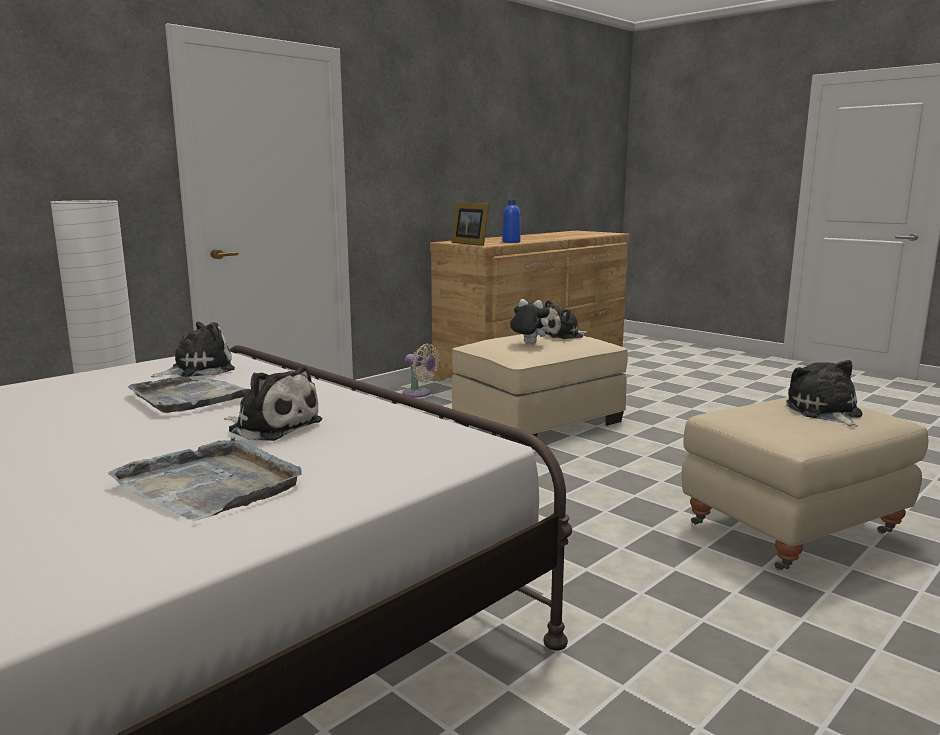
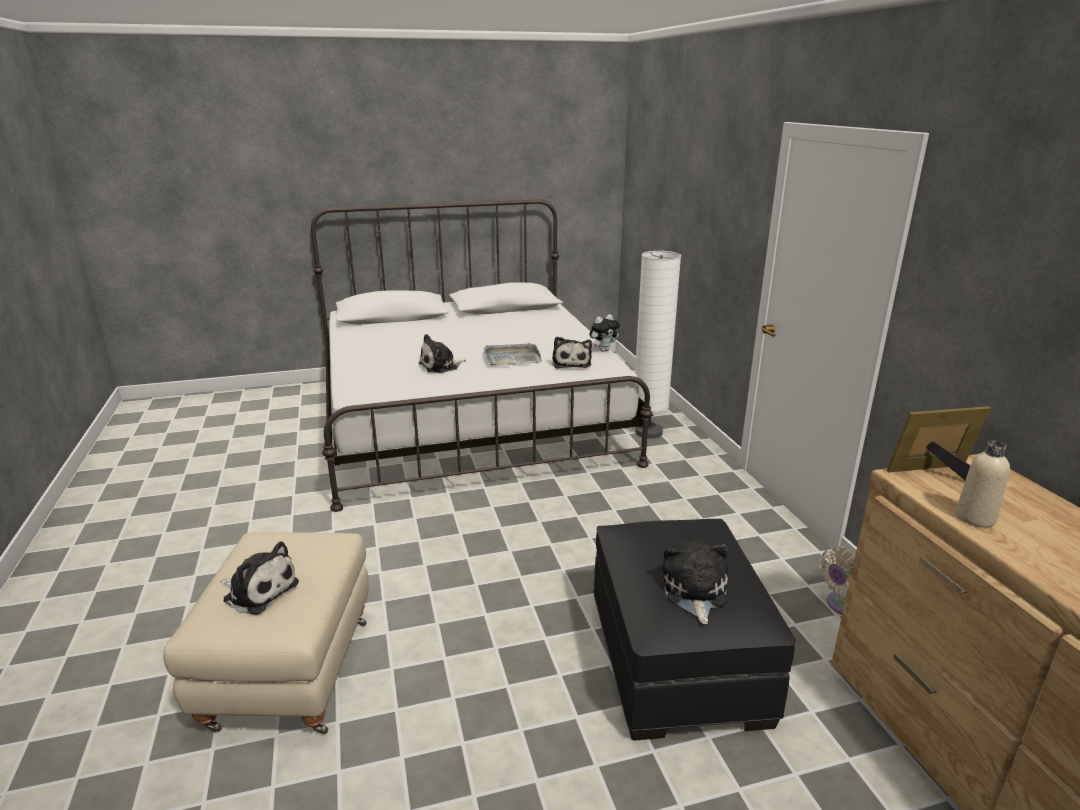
camera: 120 degrees right, 10 degrees up
grey tray [108,437,302,521] -> none
beige ottoman [452,334,628,446] -> black ottoman [593,519,796,741]
blue bottle [503,200,521,243] -> beige bottle [956,441,1010,528]
plush toy [510,299,550,344] -> plush toy moved to [590,314,620,352]

